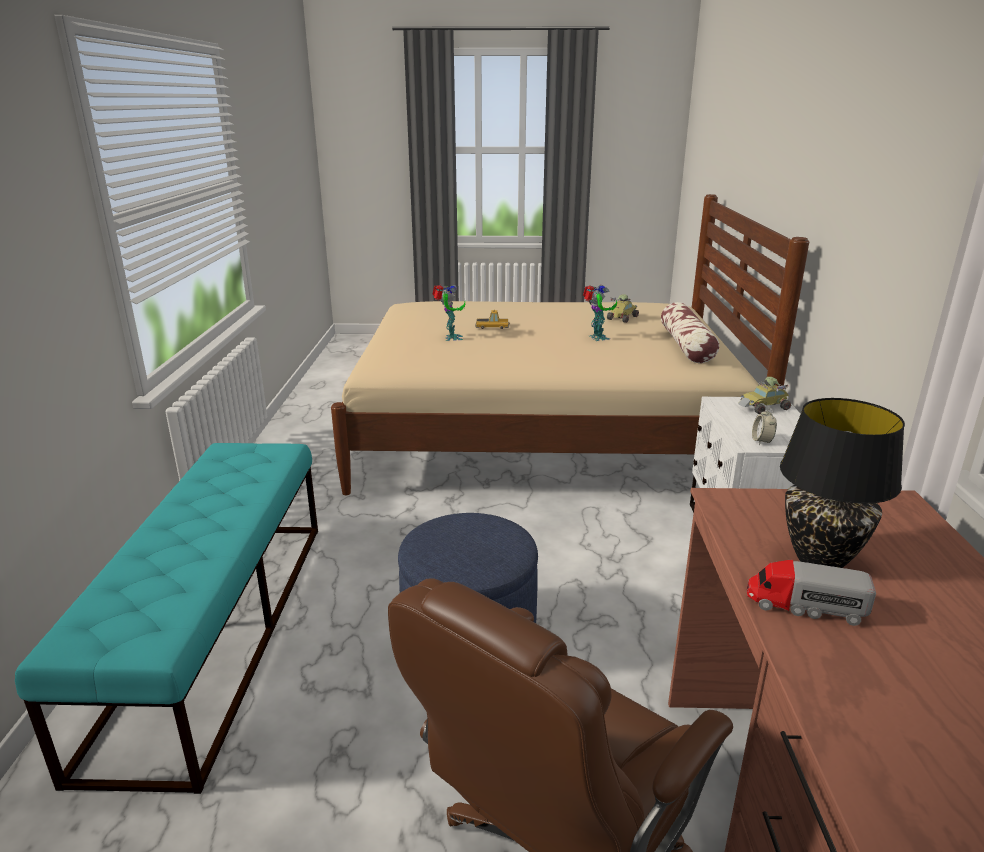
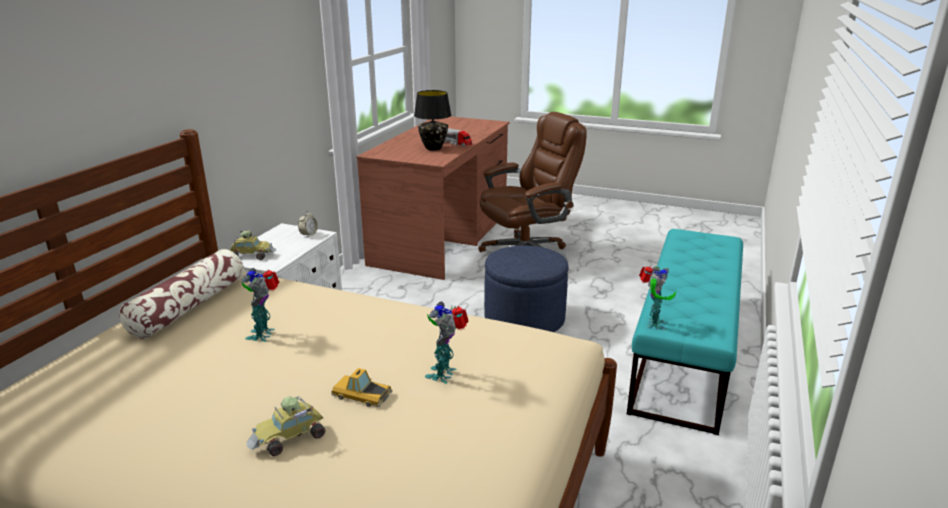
camera: 160 degrees left, 0 degrees up
toy car [607,295,639,323] -> toy car moved to [247,396,326,456]
none -> toy robot [639,266,676,330]

